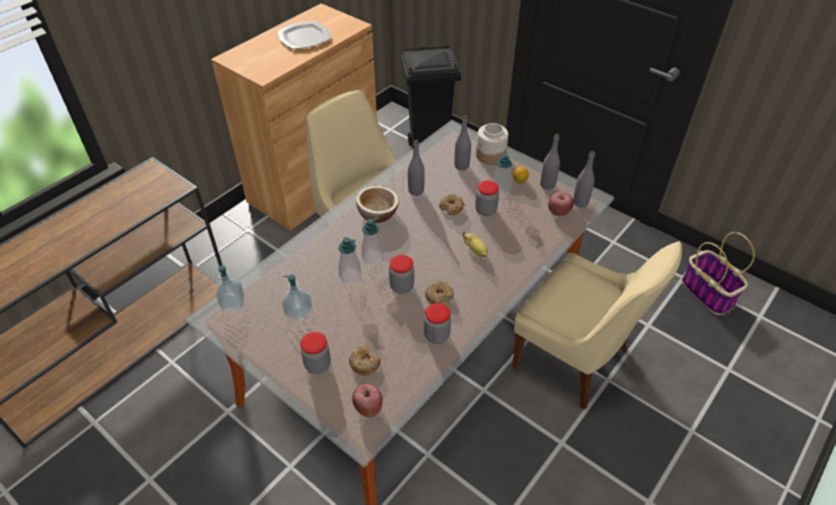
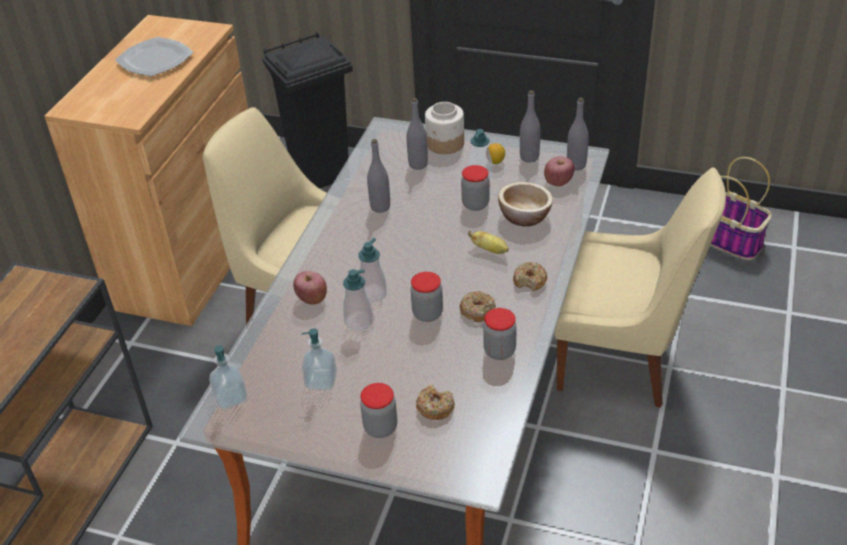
camera: 20 degrees left, 5 degrees down
apple [352,383,383,417] -> apple moved to [293,271,327,305]
bowl [356,186,399,223] -> bowl moved to [498,182,553,226]
donut [439,194,464,215] -> donut moved to [513,262,548,291]

